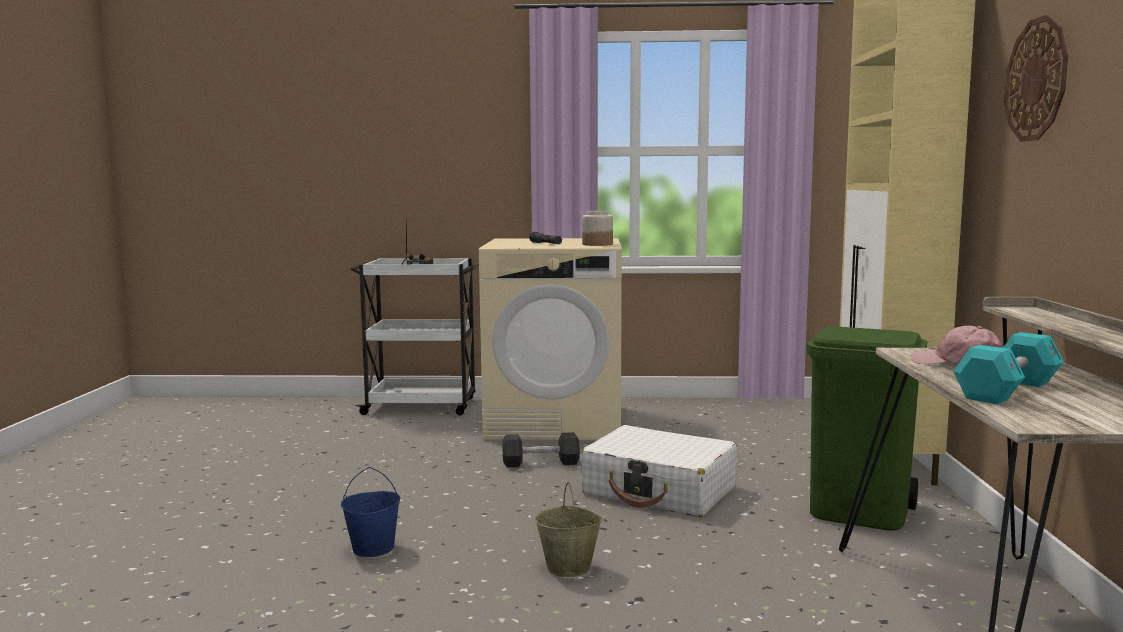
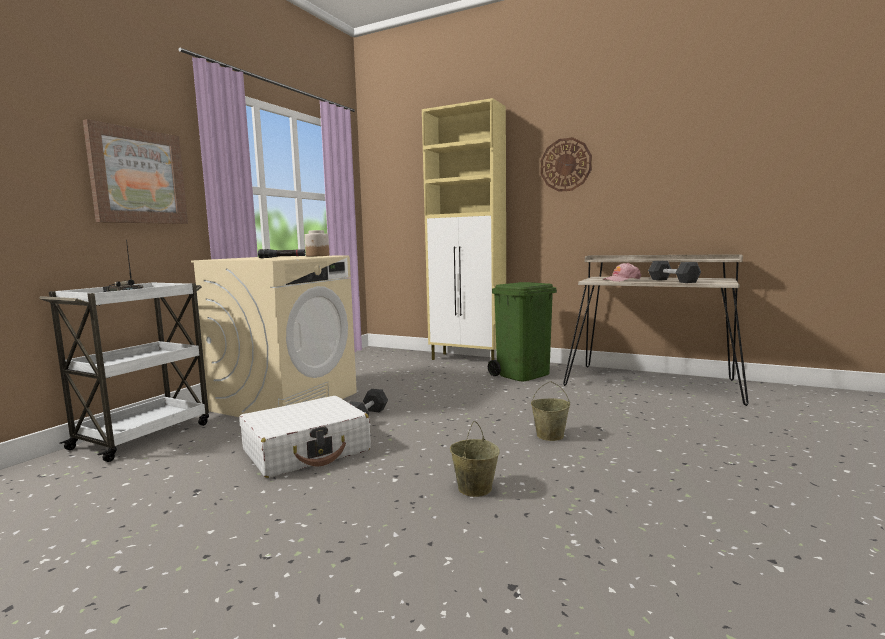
camera: 65 degrees left, 0 degrees up
blue bucket [341,467,400,557] -> beige bucket [450,421,500,497]
white suitcase [580,425,737,517] -> white suitcase moved to [239,396,371,478]
turquoise dumbbell [953,332,1064,404] -> black dumbbell [648,261,701,283]
none -> picture [83,119,188,224]

